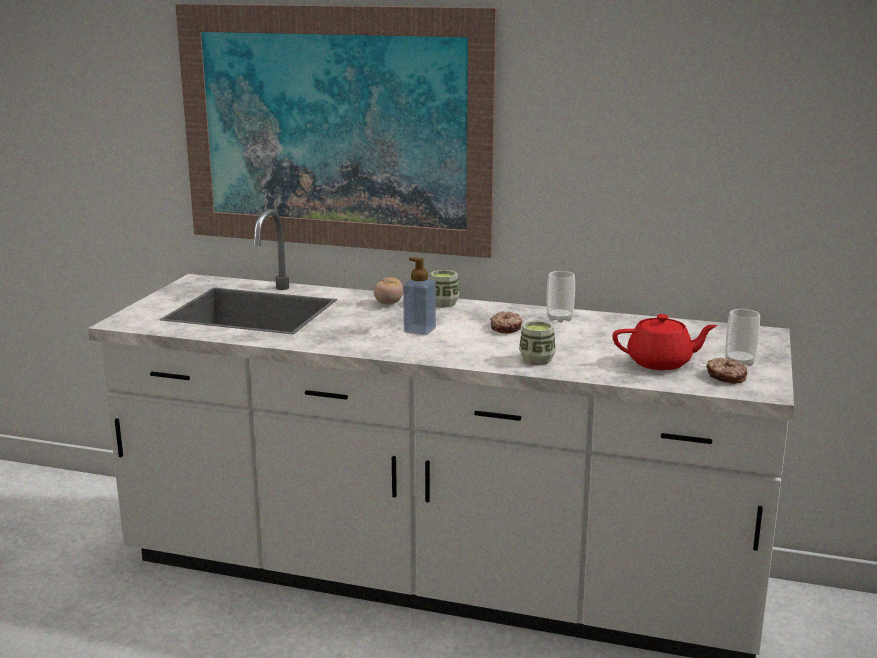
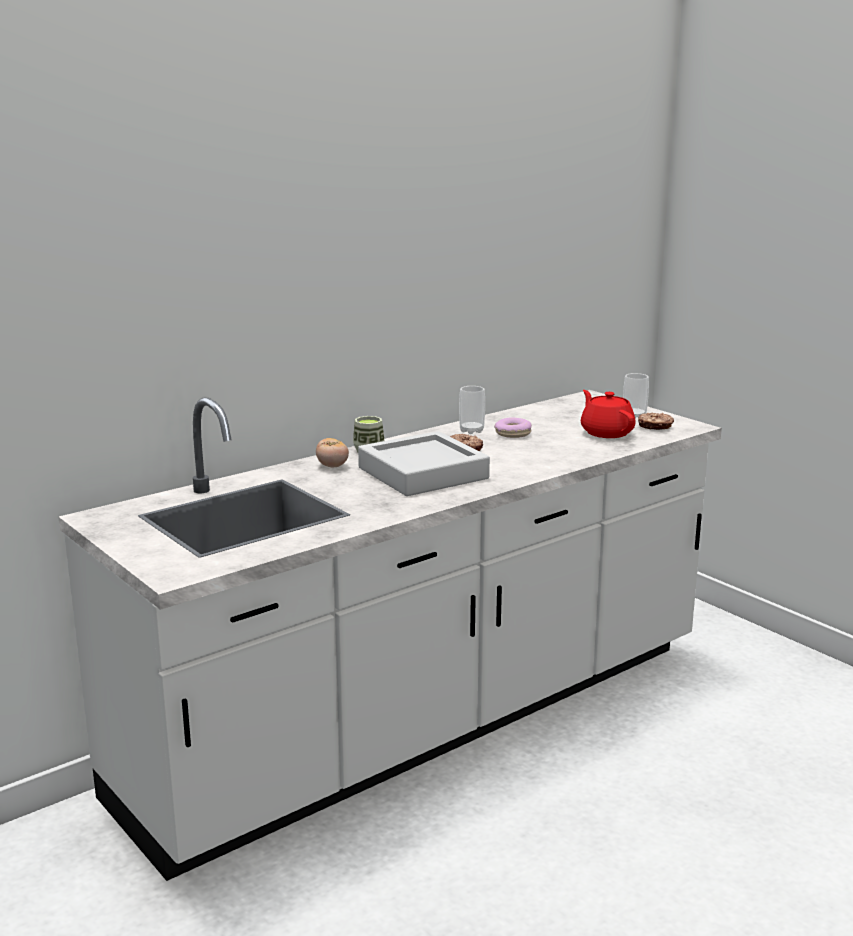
camera: 55 degrees left, 0 degrees up
picture [176,4,497,258] -> none
soap dispenser [403,257,436,335] -> grey tray [358,431,490,496]
cup [519,321,556,365] -> none
red teapot [612,314,717,370] -> red teapot turned 60 degrees counterclockwise [581,390,635,438]
none -> donut [494,417,532,438]

